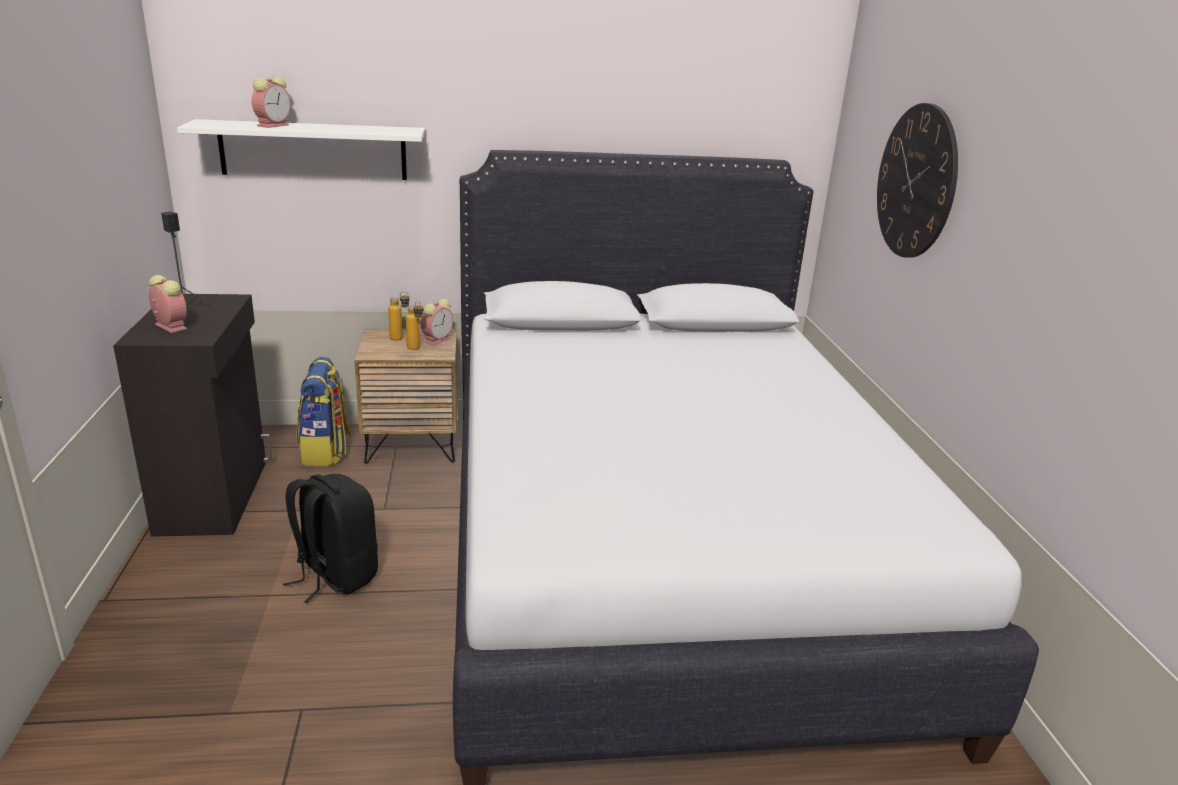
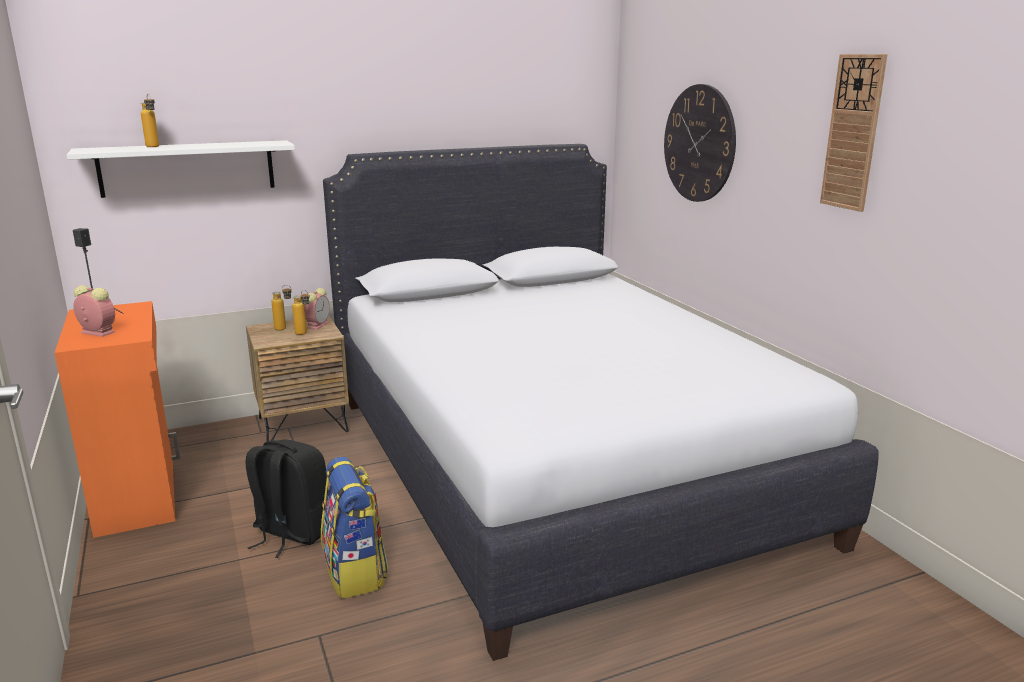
camera: 15 degrees left, 5 degrees down
black cabinet [113,294,273,537] -> orange cabinet [55,301,180,538]
alarm clock [252,77,291,128] -> bottle [141,93,159,147]
backpack [297,357,351,466] -> backpack moved to [321,457,389,599]
none -> wall clock [820,54,888,212]

